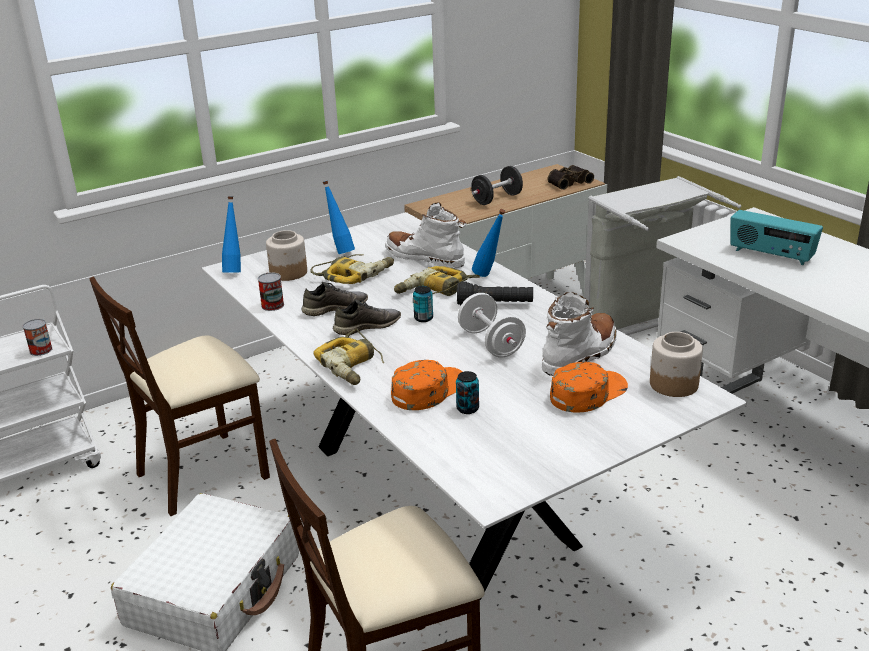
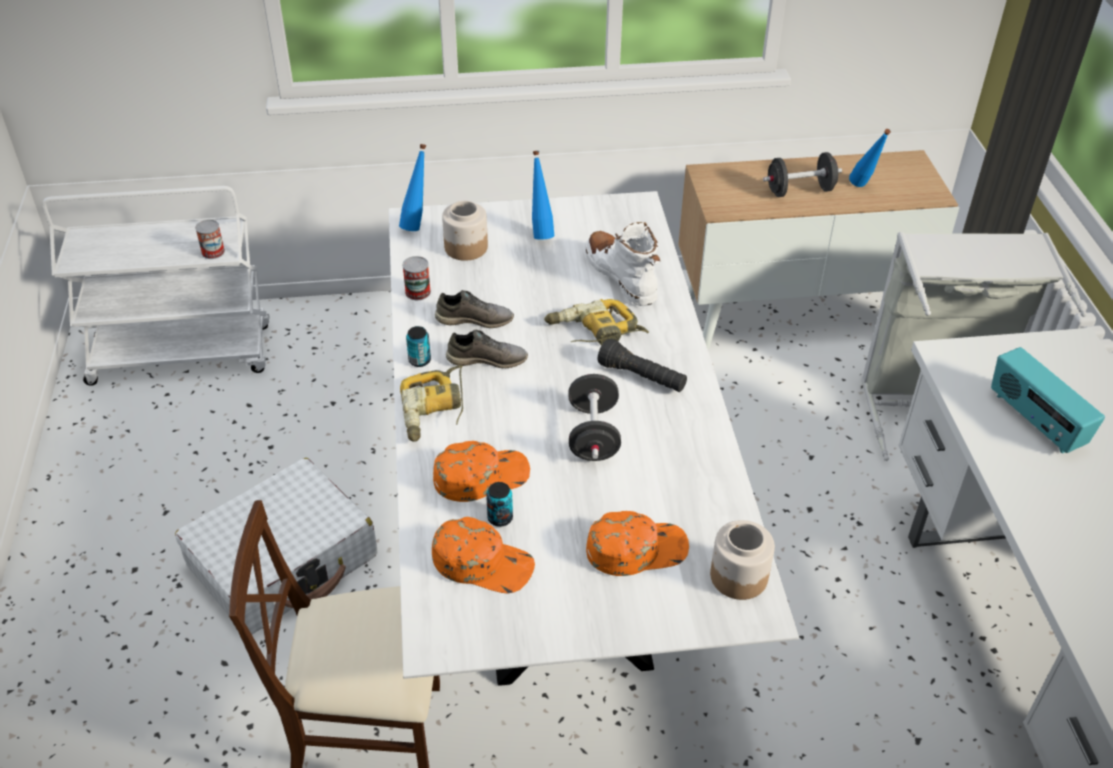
camera: 25 degrees right, 15 degrees up
beige chair [89,277,270,516] -> none
power drill [310,254,394,284] -> none
can [413,286,433,322] -> can moved to [406,326,431,367]
white dumbbell [458,293,526,358] -> black dumbbell [568,374,621,461]
blue bottle [472,209,505,277] -> blue bottle moved to [849,129,891,187]
white boot [542,292,616,376] -> none
binoculars [547,165,594,190] -> none
none -> orange cap [432,517,535,593]

